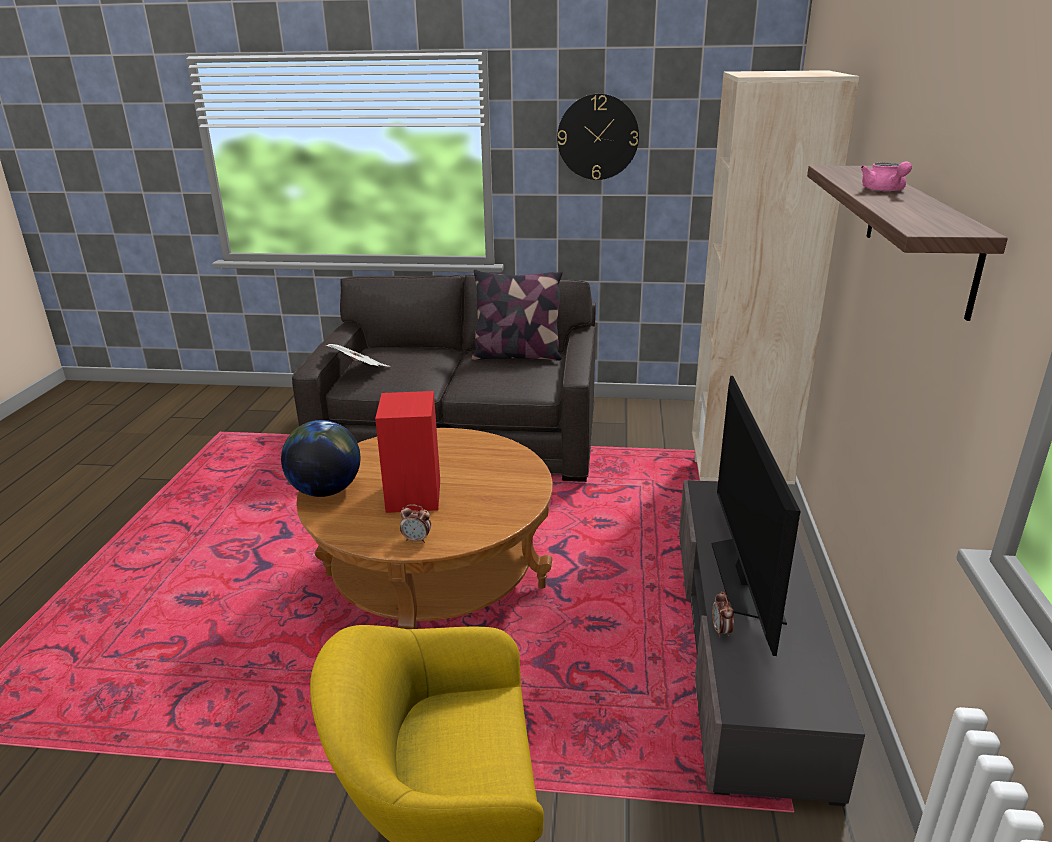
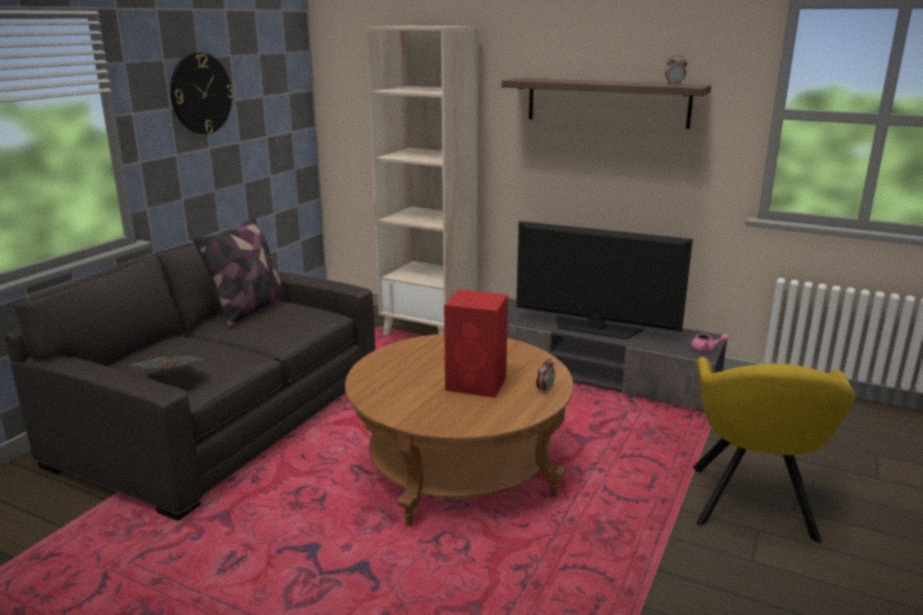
camera: 70 degrees left, 5 degrees down
globe [281,420,361,497] -> none
alarm clock [712,591,734,638] -> alarm clock moved to [665,55,687,85]
pink teapot [861,161,912,192] -> pink teapot moved to [691,333,729,352]

